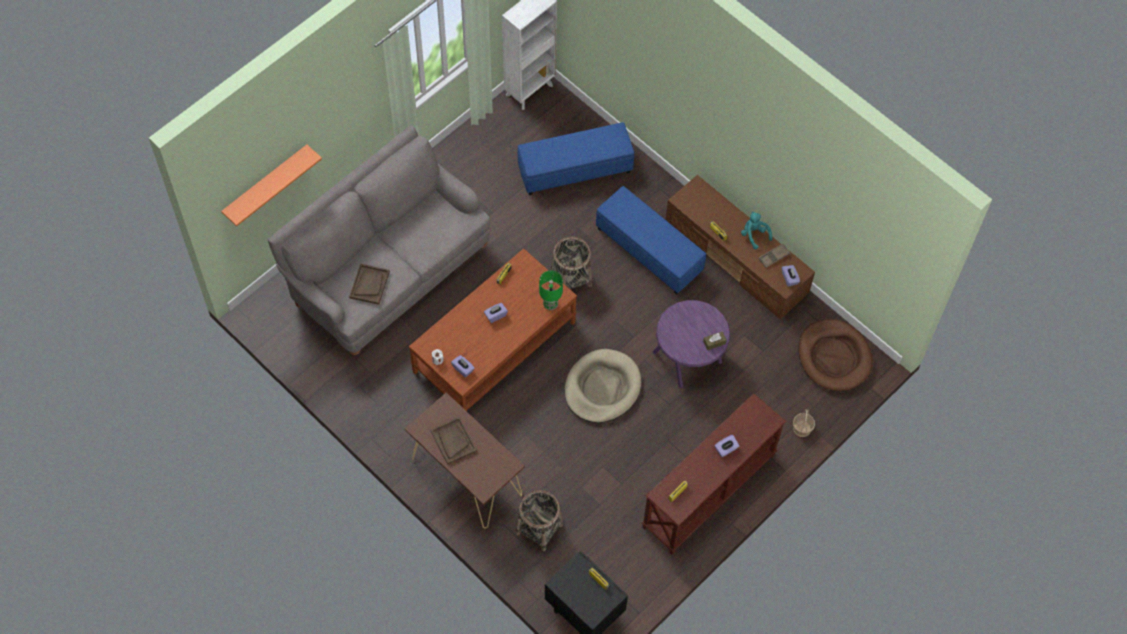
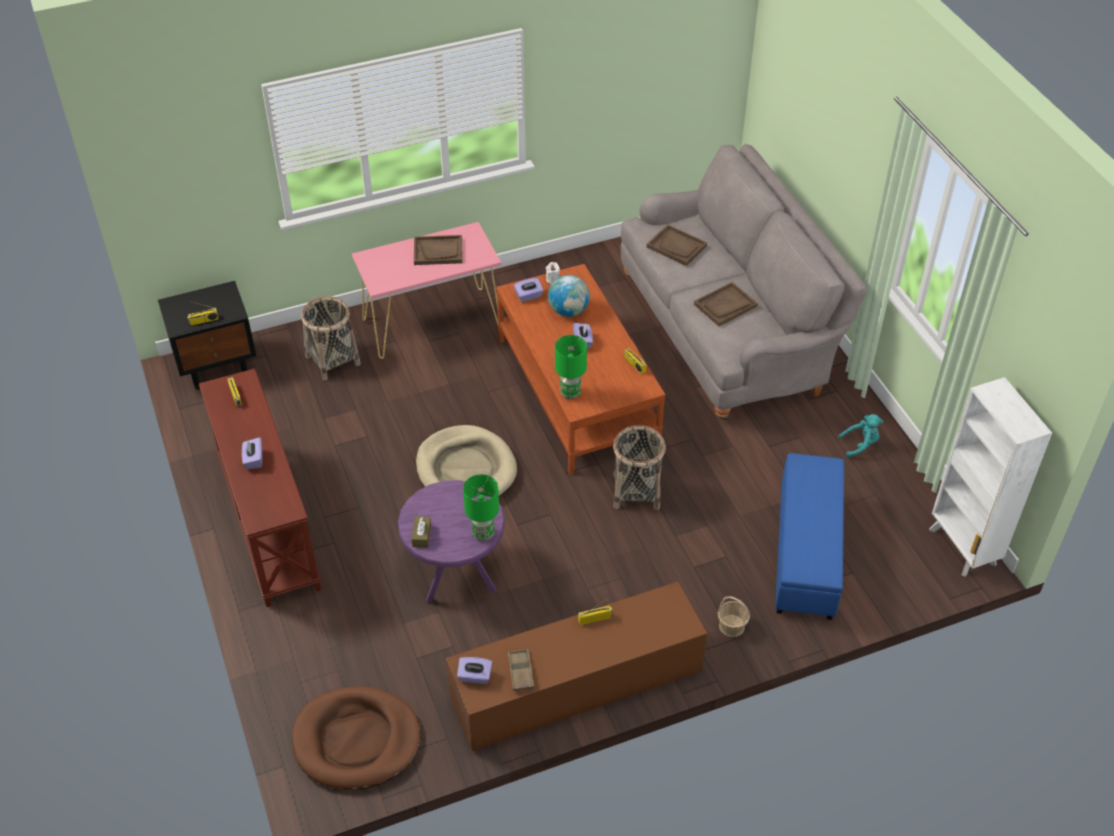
camera: 115 degrees right, 15 degrees down
orange shelf [221,145,322,226] -> none
brown console table [405,393,525,529] -> pink console table [352,222,501,359]
blue ottoman [596,186,706,295] -> none
turquoise plush toy [741,211,772,250] -> turquoise plush toy moved to [838,414,883,458]
basket [793,409,815,437] -> basket moved to [718,596,750,637]
none -> green table lamp [463,474,499,541]
none -> globe [548,275,590,317]
none -> brown tray [694,282,758,326]

